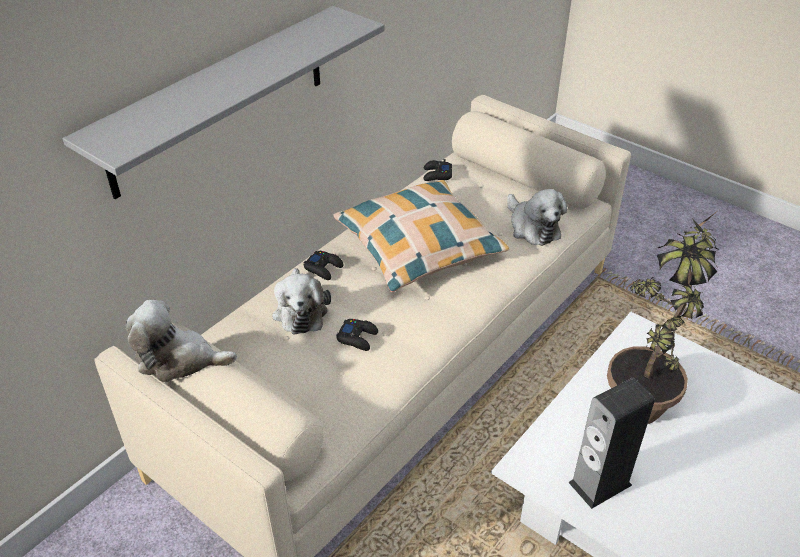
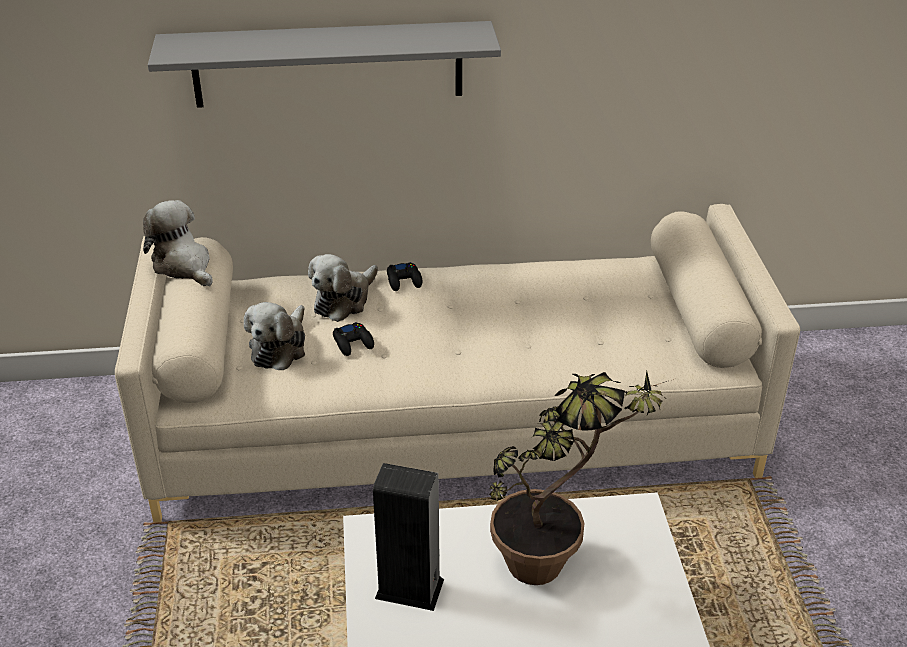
camera: 45 degrees right, 5 degrees down
pillow [333,180,509,292] -> none
black game controller [423,159,452,181] -> none
plush toy [507,189,567,246] -> plush toy moved to [244,302,305,370]

